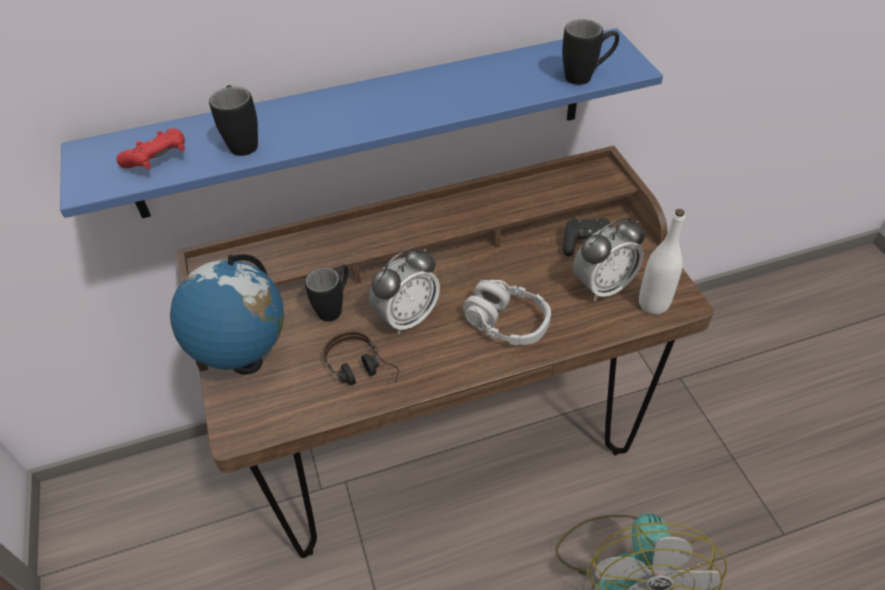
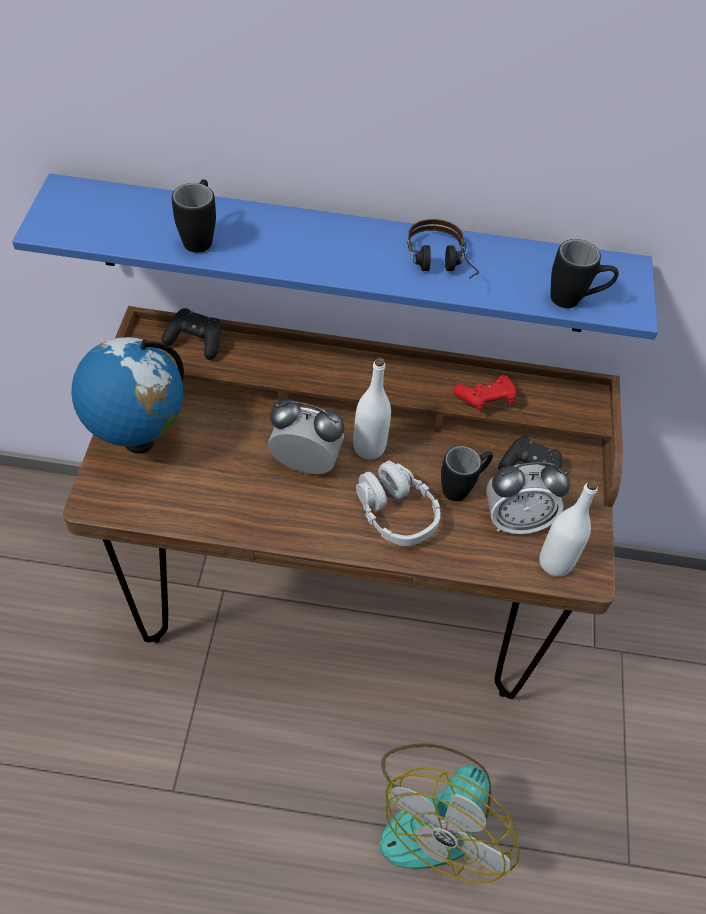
camera: 20 degrees right, 5 degrees up
red game controller [116,128,185,169] -> red game controller moved to [453,375,517,412]
black mug [305,265,348,322] -> black mug moved to [441,446,493,502]
headphones [323,331,399,385] -> headphones moved to [407,219,479,279]
alarm clock [369,248,440,334] -> alarm clock turned 150 degrees counterclockwise [268,399,344,474]
none -> black game controller [162,308,221,360]
none -> white bottle [353,358,391,460]

